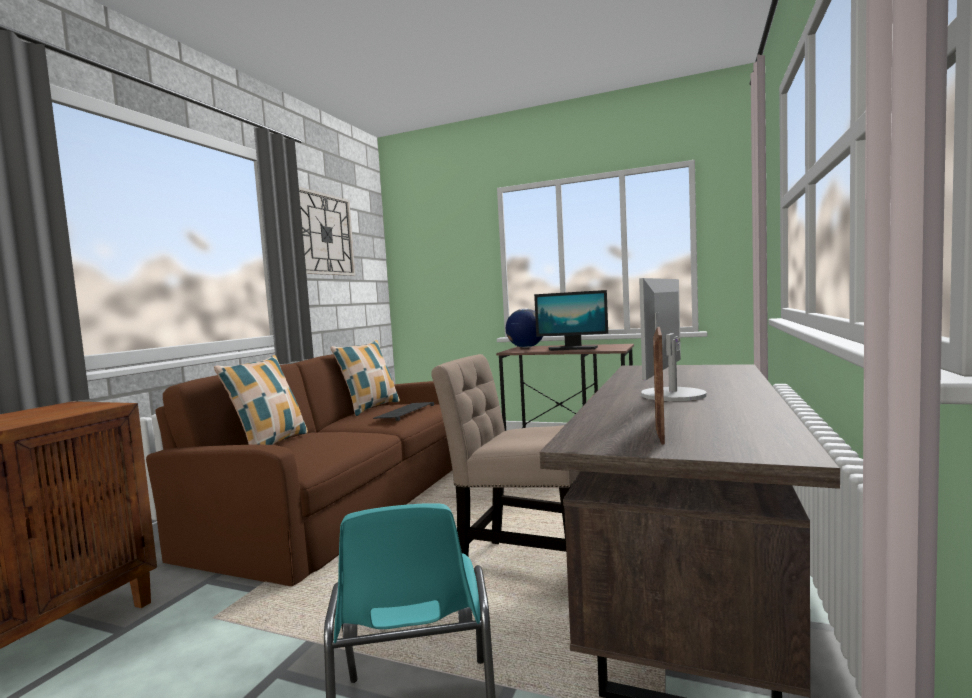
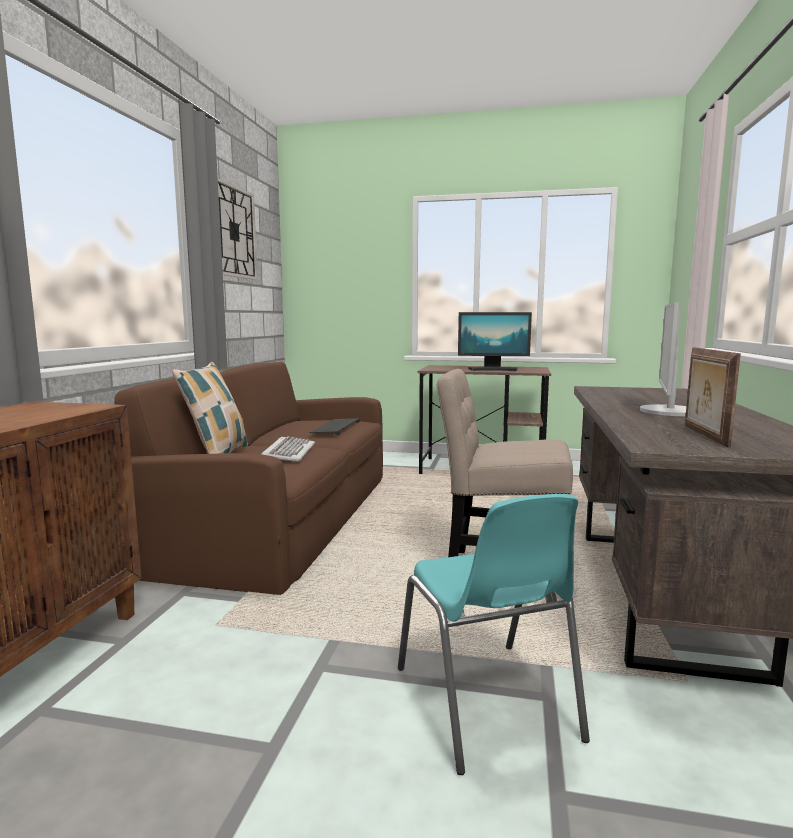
camera: 10 degrees left, 5 degrees up
pillow [330,340,400,416] -> none
globe [506,309,543,348] -> none
none -> keyboard [261,436,315,462]

